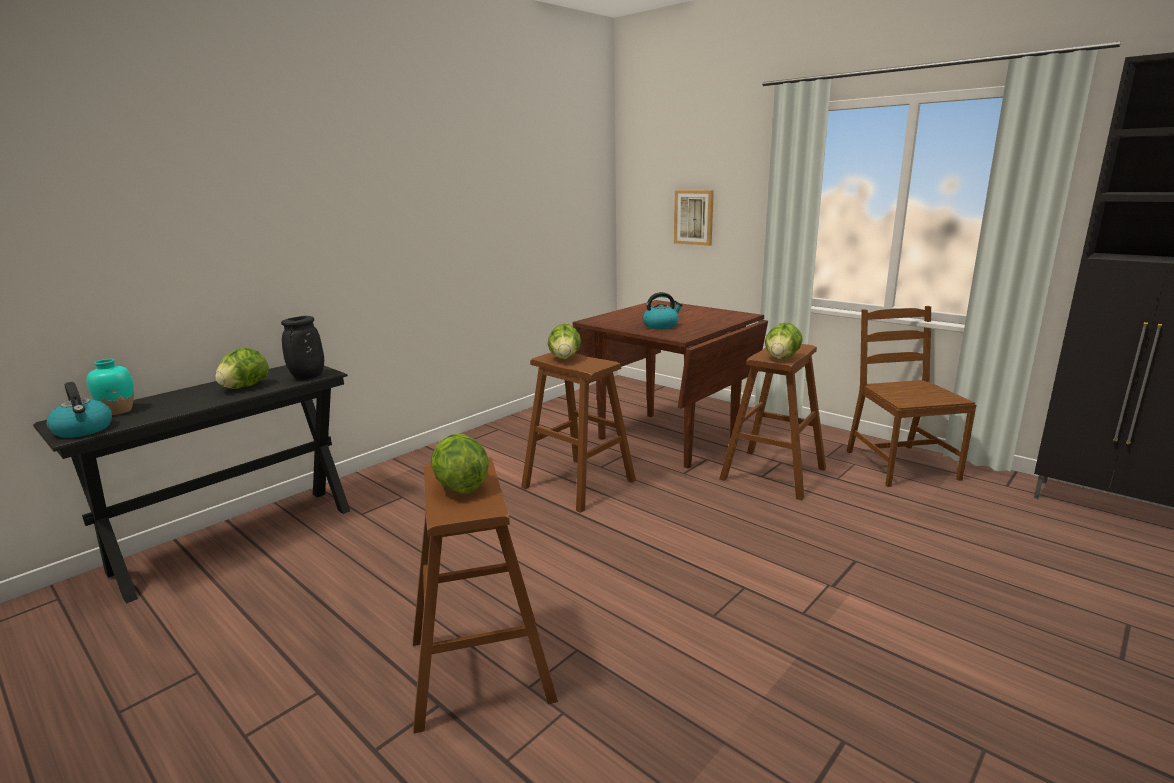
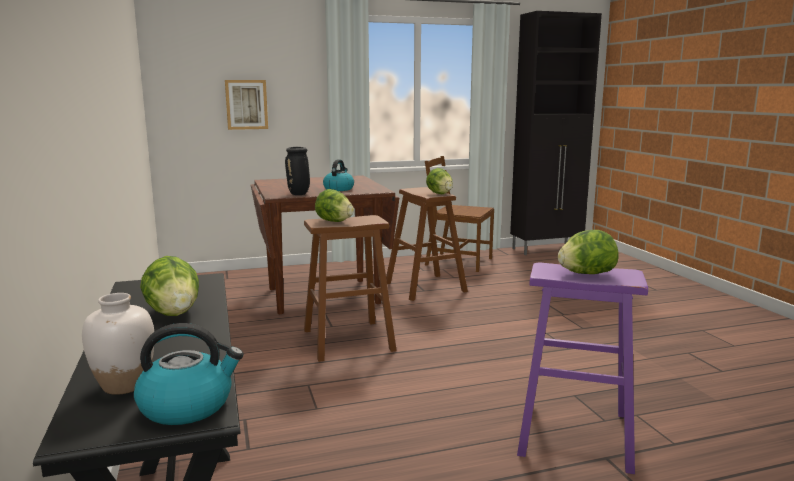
camera: 60 degrees left, 5 degrees down
turquoise vase [87,359,134,415] -> white vase [82,293,154,395]
black vase [281,316,324,380] -> black vase moved to [285,147,310,195]
brown stool [413,457,558,733] -> purple stool [517,263,648,474]

